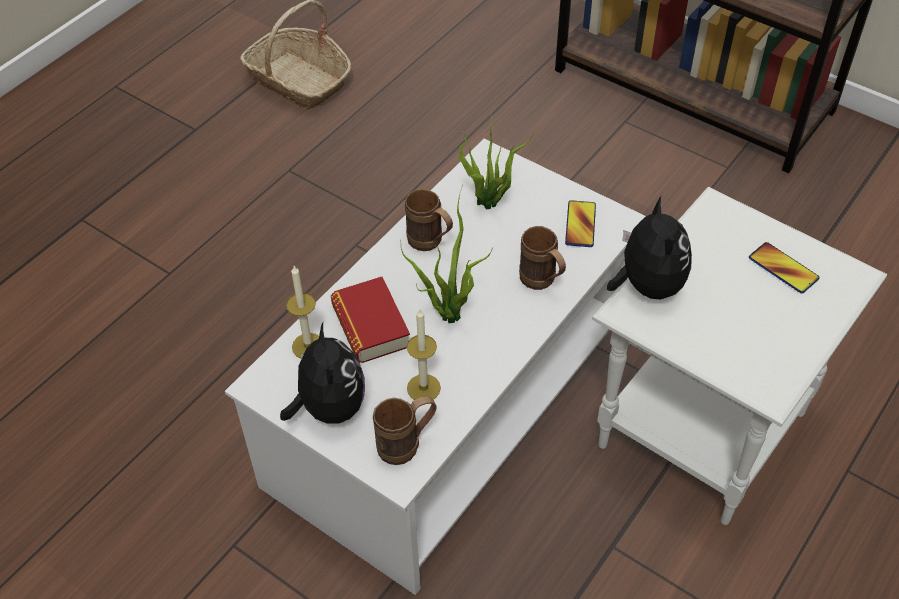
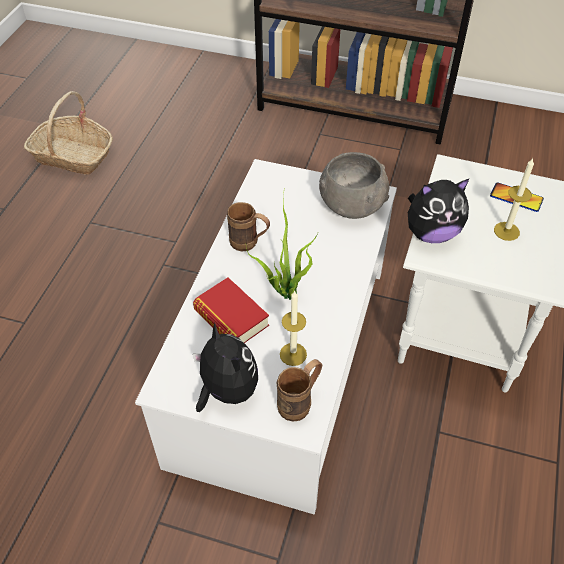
camera: 20 degrees left, 0 degrees up
candle [286,266,319,359] -> candle moved to [494,158,534,241]
potted plant [459,112,534,210] -> none
brown mug [519,226,566,290] -> none
phone [565,200,596,247] -> grey bowl [319,152,390,219]
plush toy [607,196,692,299] -> plush toy turned 105 degrees clockwise [408,178,470,243]

